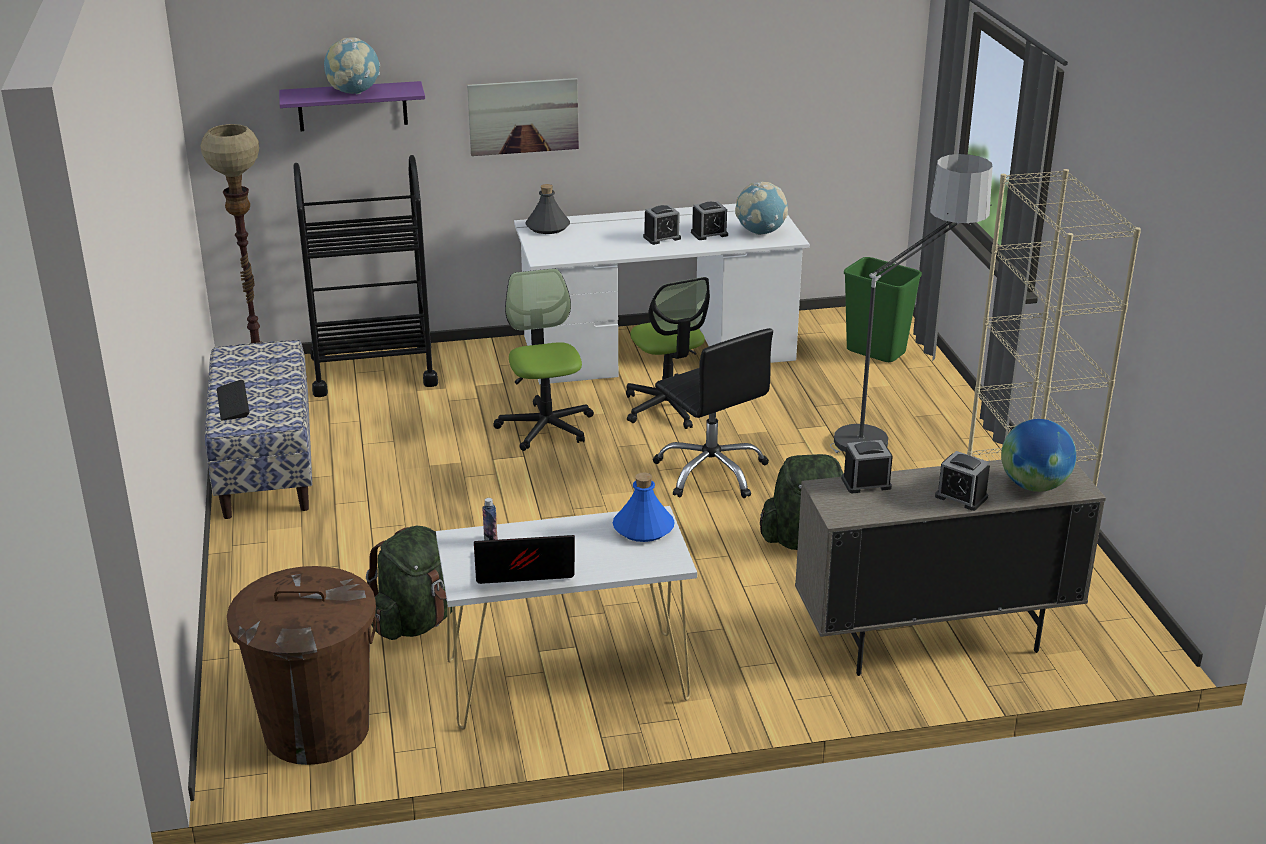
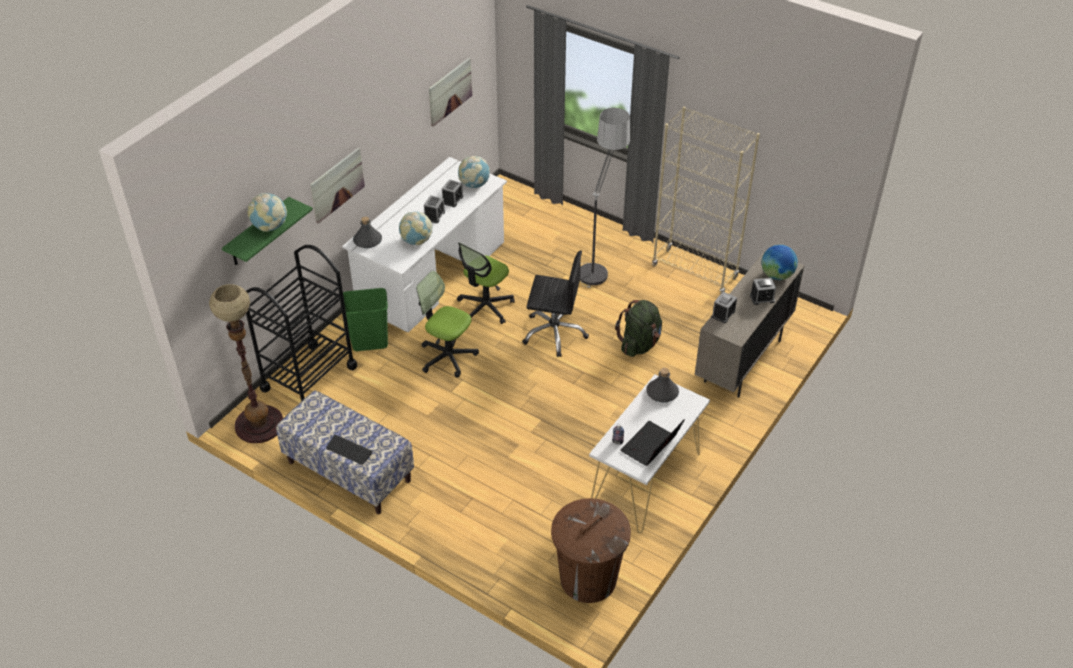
camera: 45 degrees left, 15 degrees up
purple shelf [279,81,425,131] -> green shelf [222,197,313,265]
green backpack [366,526,456,640] -> none
blue bottle [613,472,675,542] -> grey bottle [646,368,679,402]
office chair [626,277,710,429] -> office chair turned 105 degrees clockwise [457,243,515,324]
green trash can [844,257,922,362] -> green trash can moved to [343,288,388,351]
none -> globe [399,212,433,245]
none -> picture [429,58,472,127]

